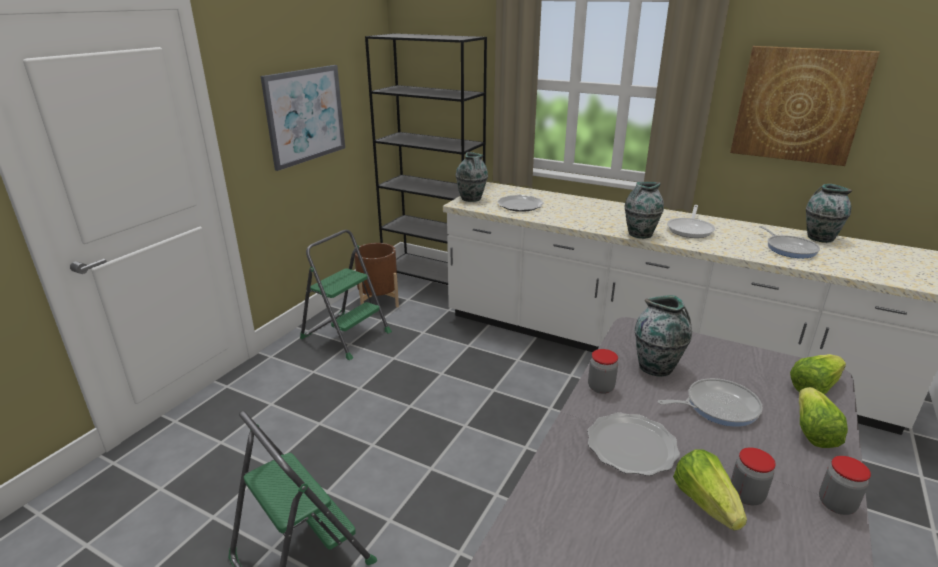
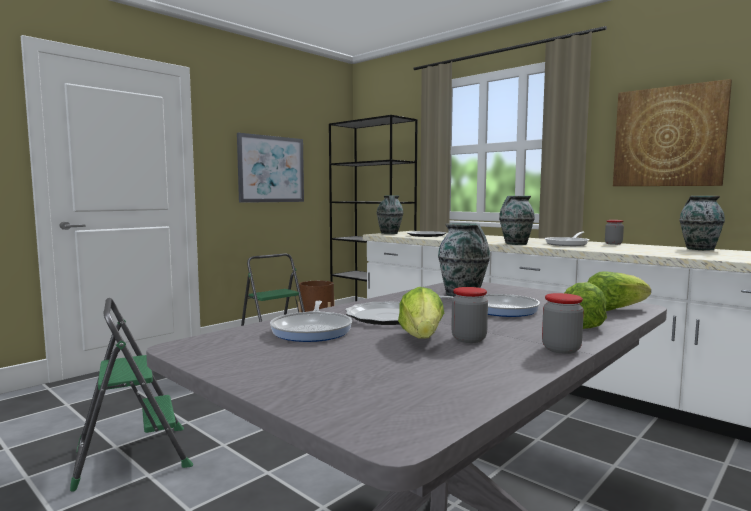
camera: 15 degrees right, 20 degrees down
jar [588,349,618,394] -> jar moved to [605,220,624,245]
frying pan [759,226,820,258] -> frying pan moved to [270,301,352,342]

